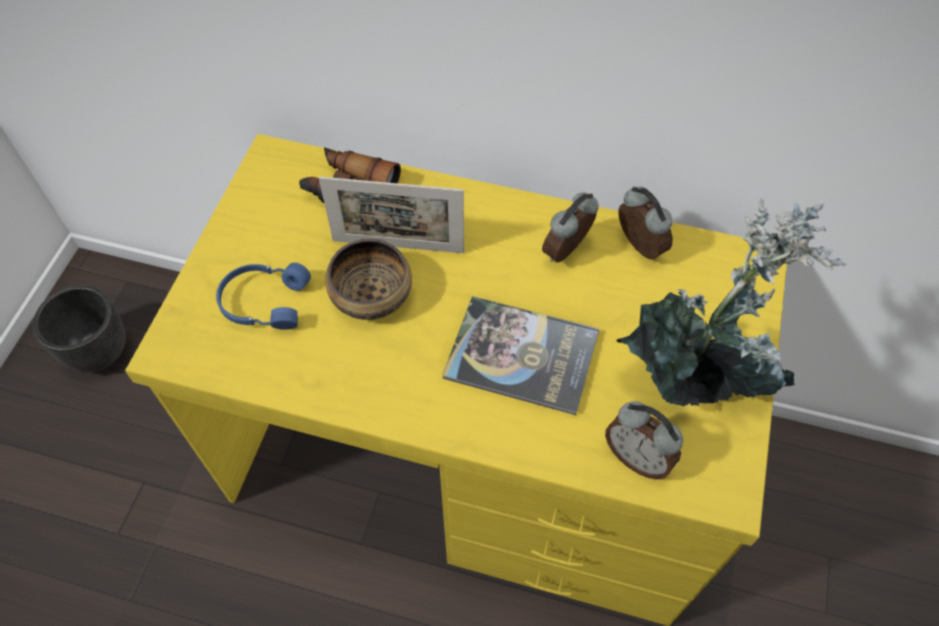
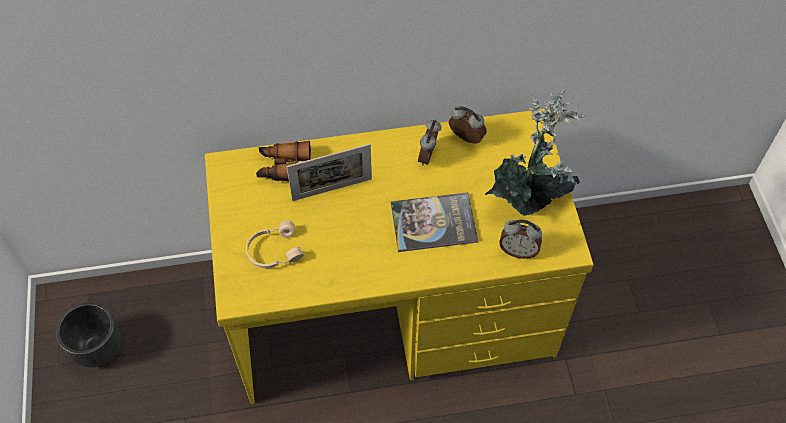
camera: 25 degrees left, 0 degrees up
blue headphones [216,263,311,330] -> beige headphones [246,221,304,268]
bowl [325,239,412,320] -> none

